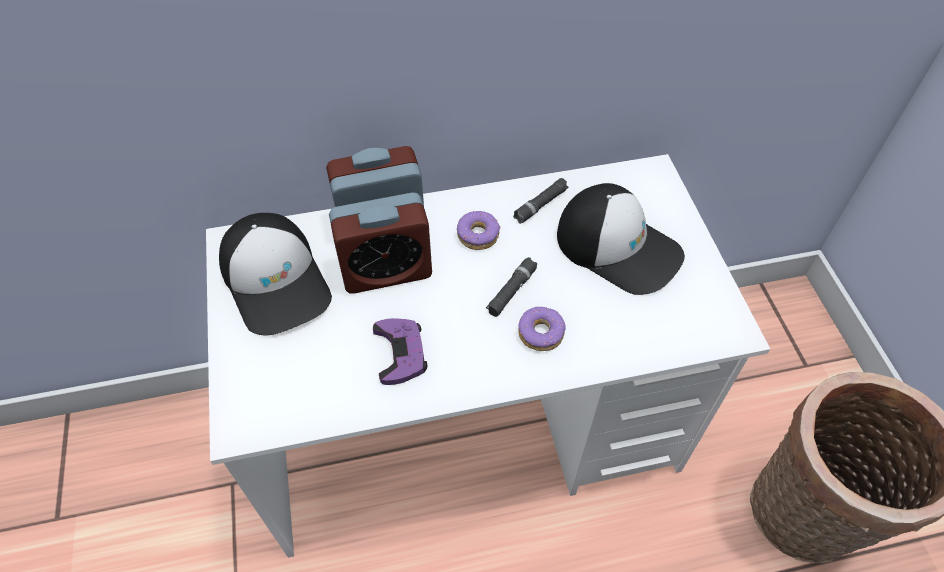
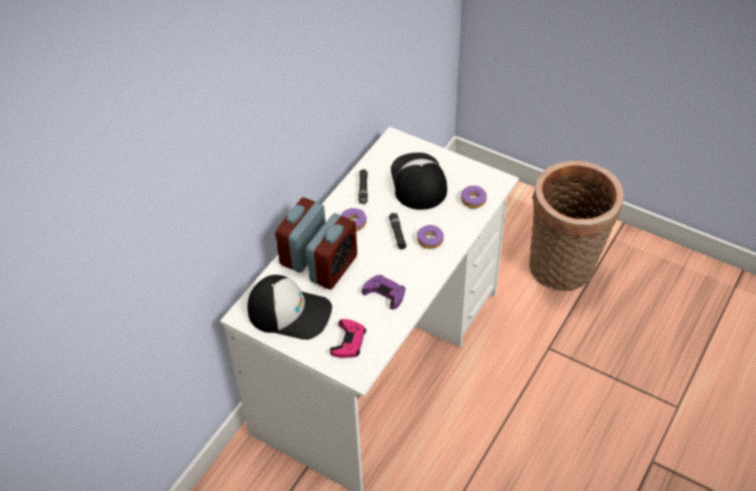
camera: 45 degrees left, 5 degrees down
cap [557,183,685,295] -> cap turned 90 degrees counterclockwise [391,153,447,210]
none -> pink game controller [330,319,366,358]
none -> donut [461,186,487,208]

